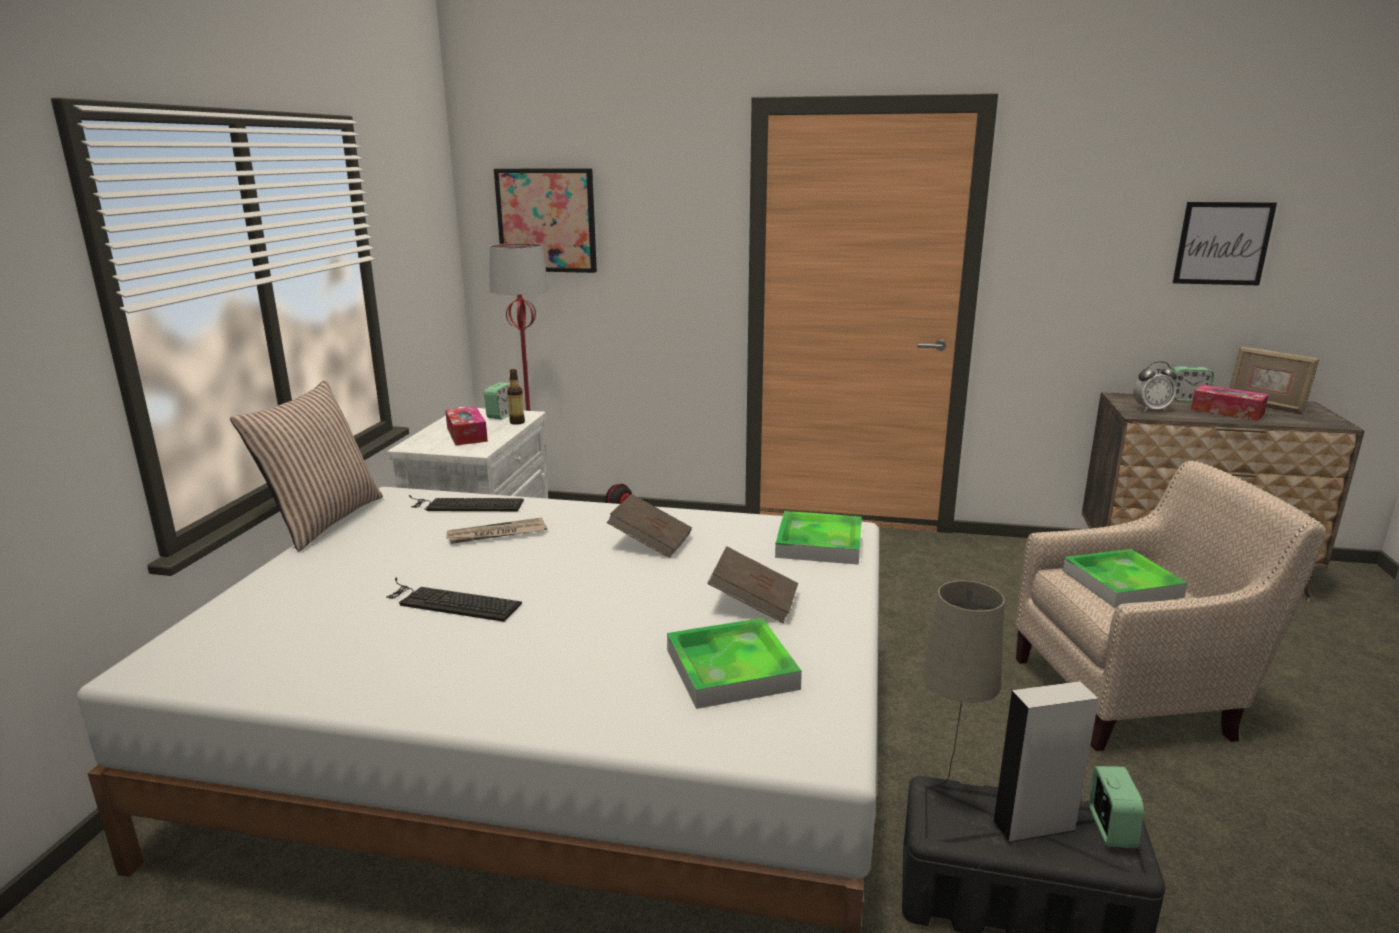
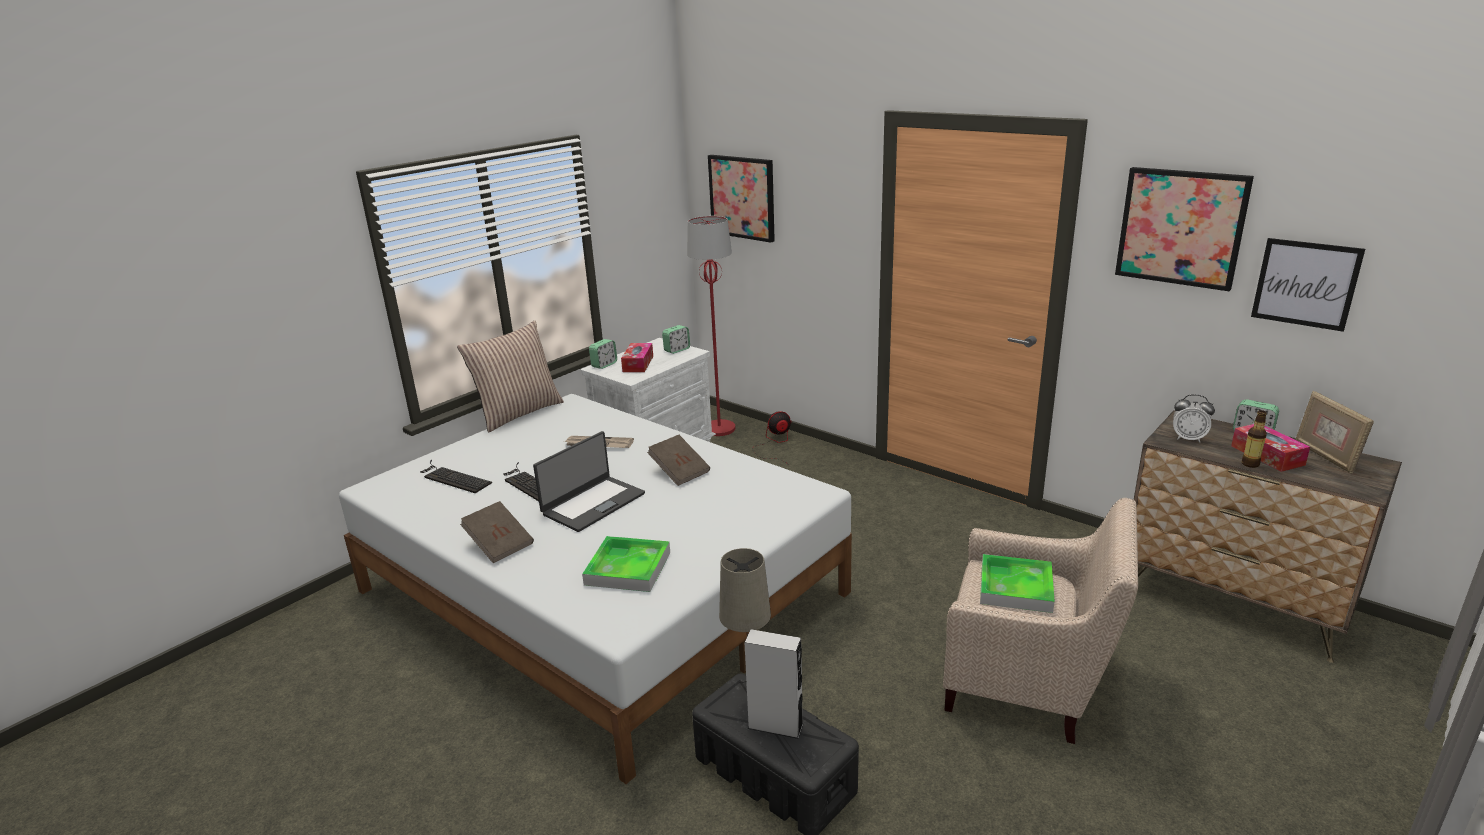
camera: 30 degrees right, 5 degrees up
keyboard [409,495,524,511] -> keyboard moved to [420,460,492,493]
bottle [507,369,525,425] -> bottle moved to [1242,410,1267,468]
brown book [707,546,798,623] -> brown book moved to [460,501,534,563]
tray [775,511,862,565] -> none
alarm clock [1089,766,1144,848] -> alarm clock moved to [589,339,617,369]
none -> laptop [533,431,645,532]
none -> picture [1115,167,1254,291]

